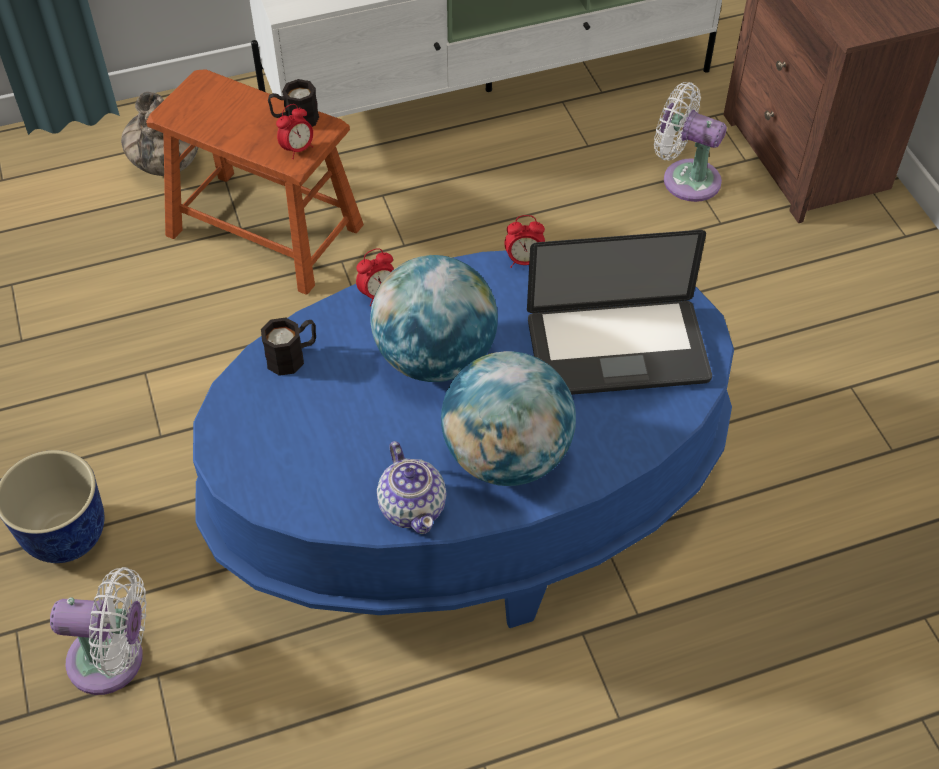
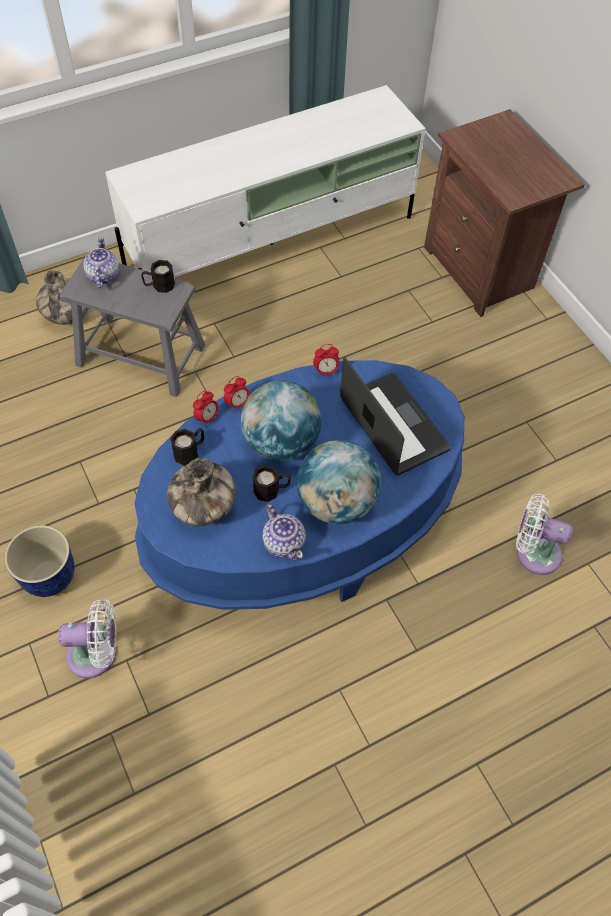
camera: 10 degrees left, 5 degrees up
brown stool [146,70,364,294] -> grey stool [60,258,205,397]
alarm clock [276,104,313,159] -> alarm clock moved to [193,391,218,427]
laptop [527,230,712,395] -> laptop turned 105 degrees counterclockwise [340,357,450,475]
white fan [654,82,727,202] -> white fan moved to [516,494,573,575]
none -> teapot [83,237,119,289]
none -> vase [167,458,236,526]
none -> black mug [253,465,291,502]

